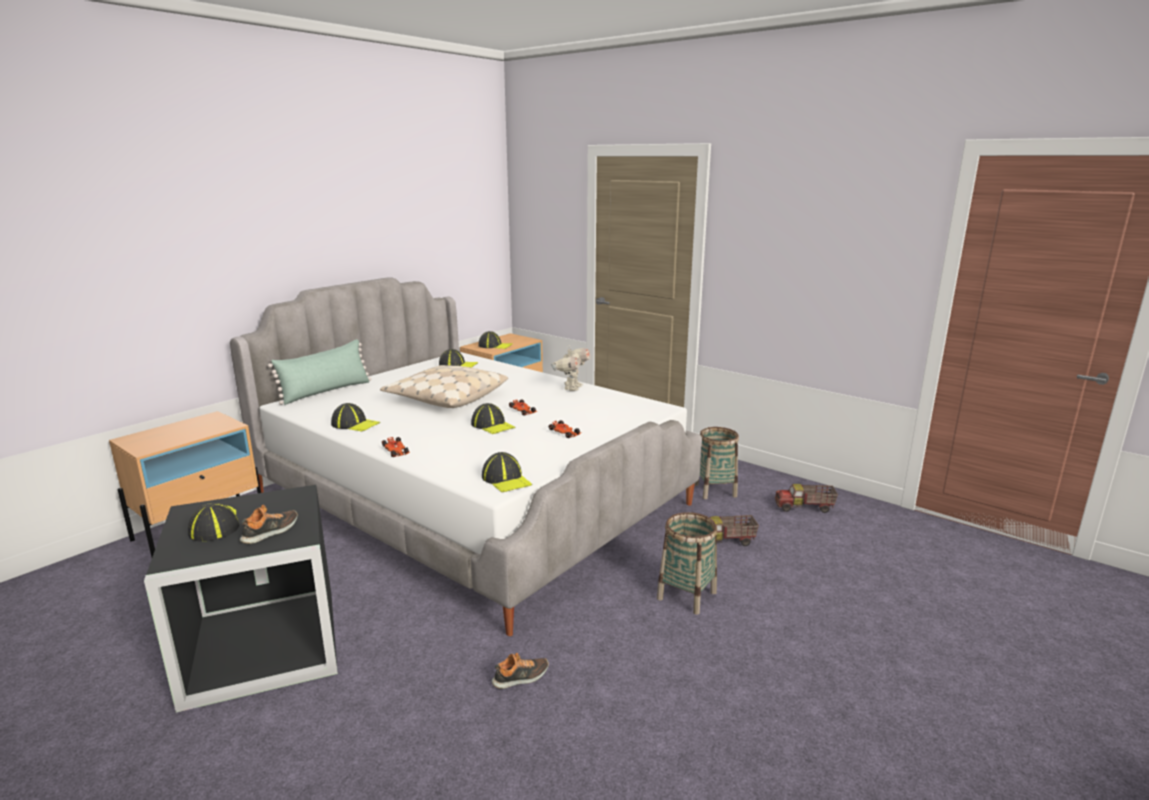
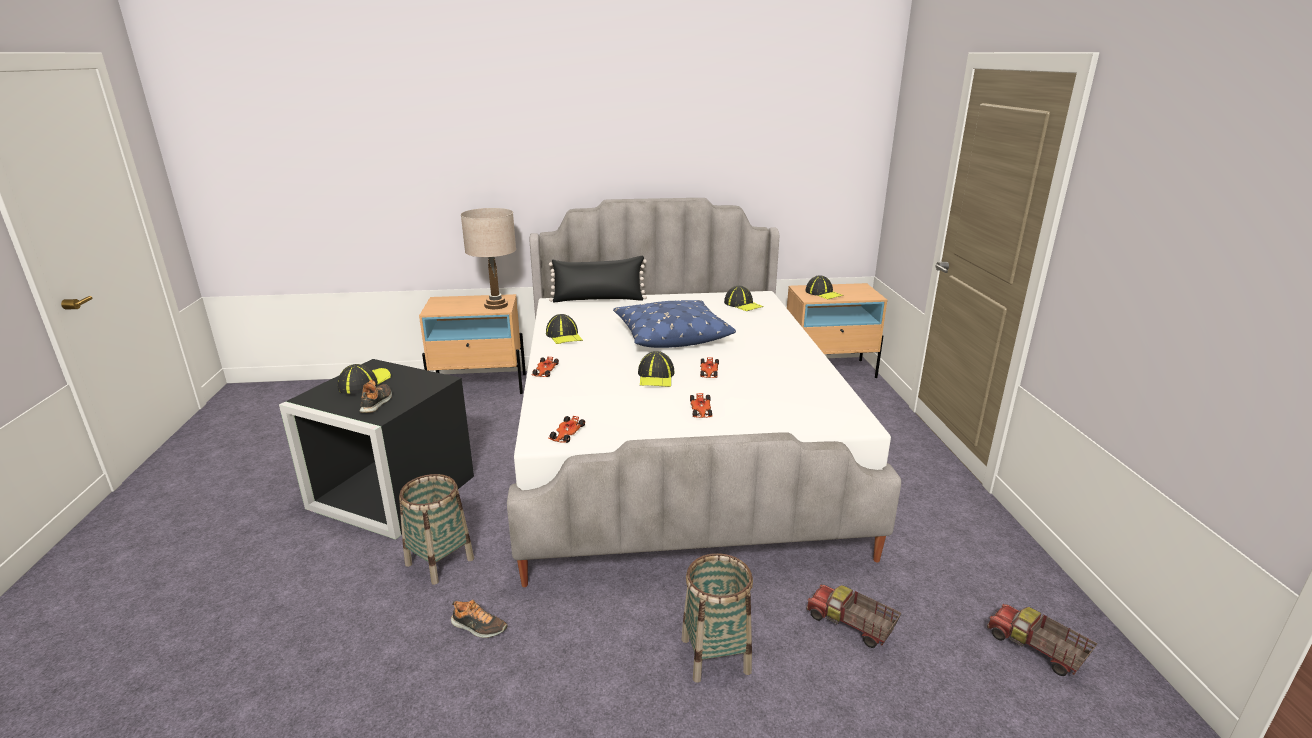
camera: 45 degrees right, 5 degrees up
shoe [239,505,298,544] -> shoe turned 75 degrees counterclockwise [360,380,392,413]
green pillow [268,339,371,405] -> black pillow [549,256,647,302]
beige pillow [380,365,508,408] -> blue pillow [613,300,736,348]
cap [482,452,532,492] -> toy car [548,416,585,443]
toy robot [551,345,591,391] -> none
basket [695,427,739,499] -> basket moved to [399,474,474,585]
none -> beige table lamp [461,208,516,309]

